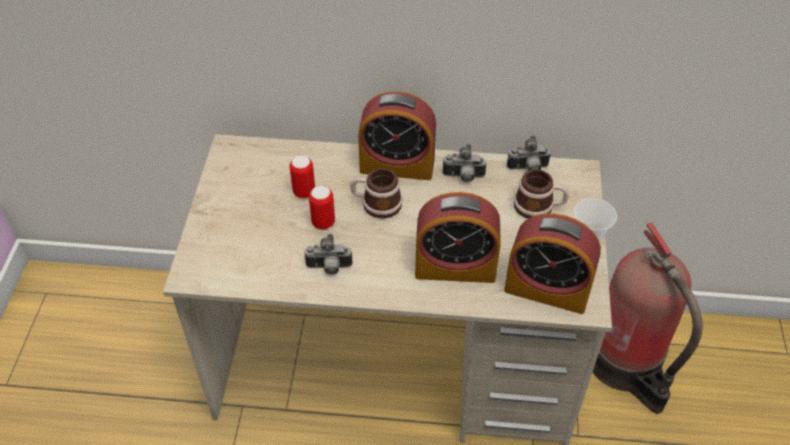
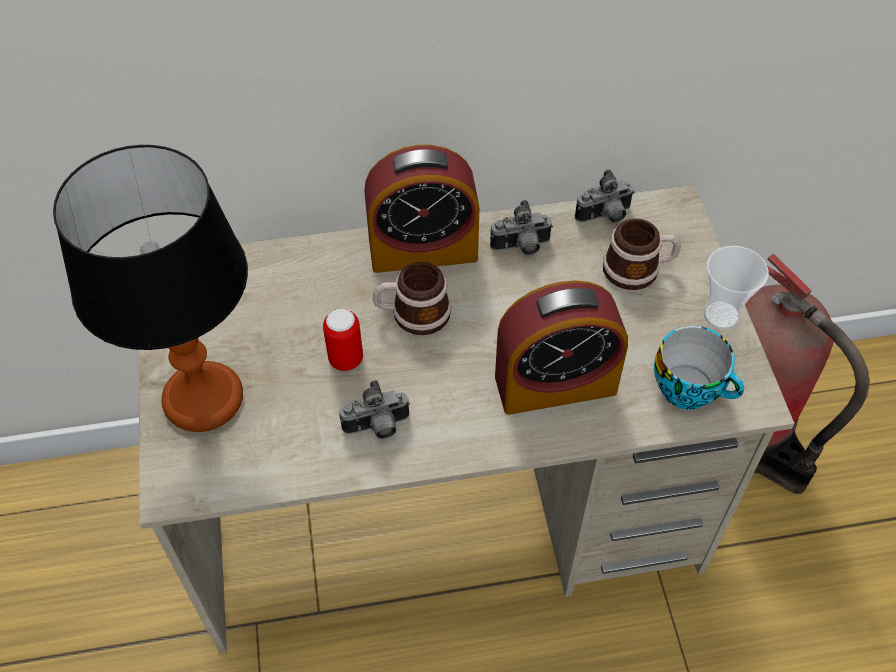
camera: 15 degrees left, 5 degrees up
can [290,155,315,199] -> none
alarm clock [504,213,601,314] -> cup [654,326,744,410]
none -> table lamp [53,145,248,432]

